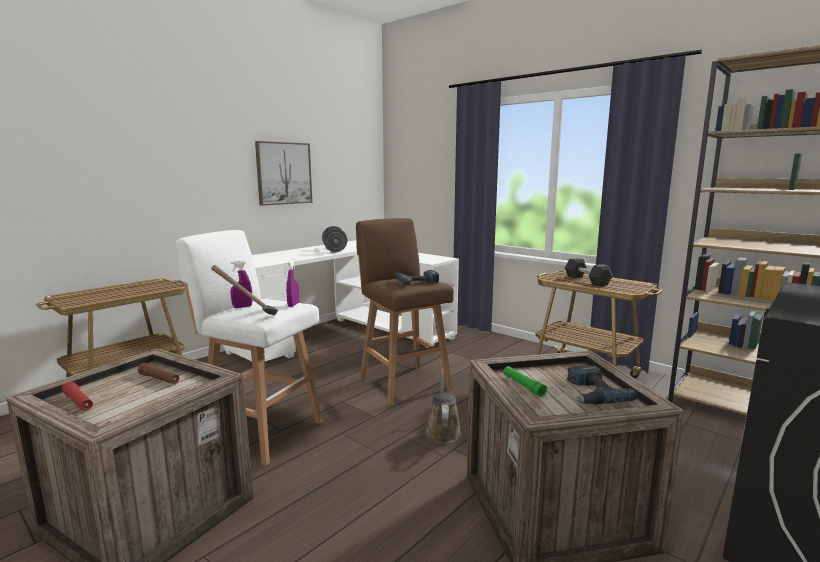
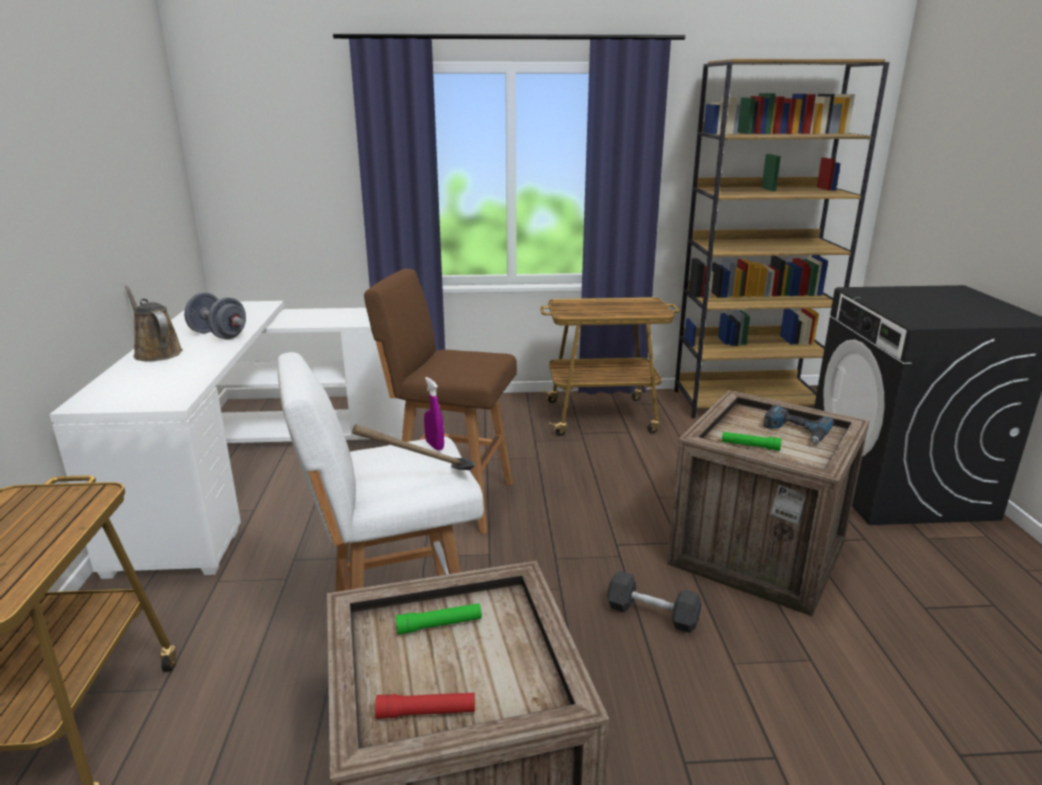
camera: 45 degrees left, 10 degrees up
brown flashlight [138,363,179,384] -> green flashlight [396,603,482,635]
purple spray bottle [231,261,252,308] -> none
picture [255,141,312,206] -> none
power drill [395,270,439,285] -> none
brown watering can [425,369,462,444] -> brown watering can moved to [125,285,183,361]
grey dumbbell [565,258,613,286] -> grey dumbbell moved to [607,571,702,633]

